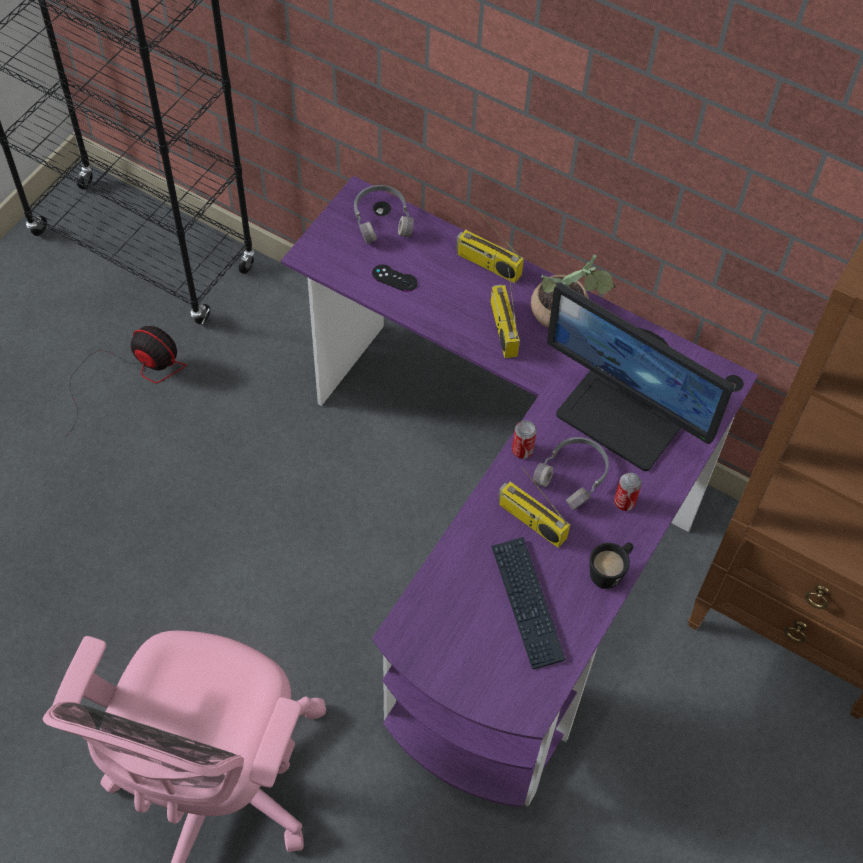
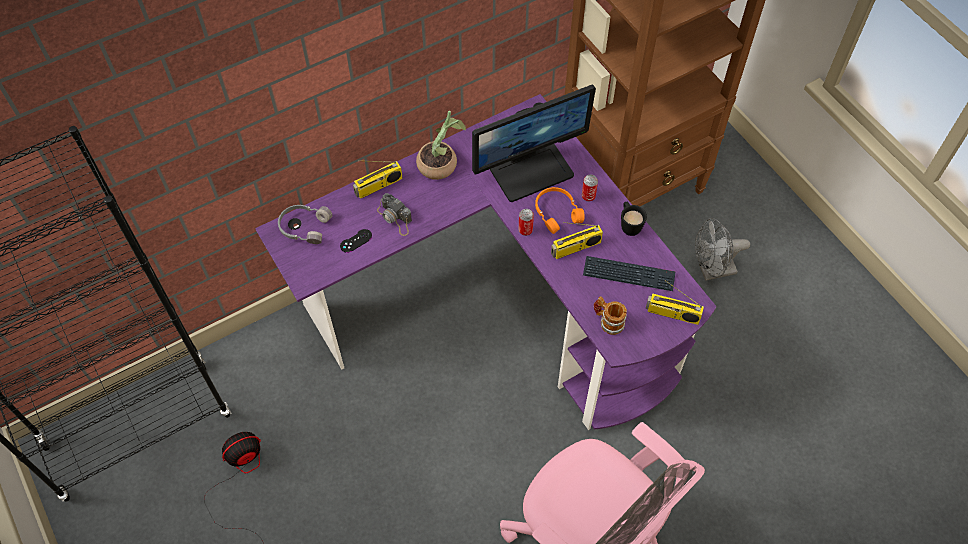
camera: 60 degrees left, 0 degrees up
radio [491,268,520,358] -> radio moved to [645,280,704,325]
grey headphones [533,437,609,510] -> orange headphones [535,187,585,234]
none -> camera [377,193,412,236]
none -> mug [594,297,627,335]
none -> grey fan [695,218,750,281]

